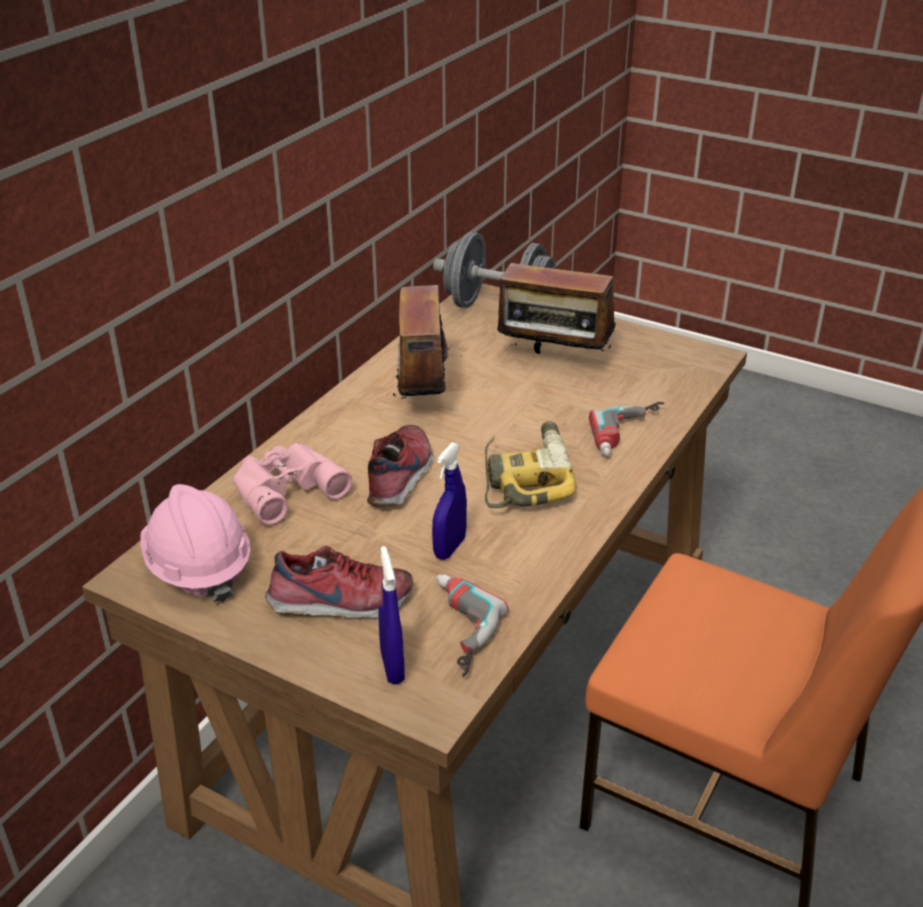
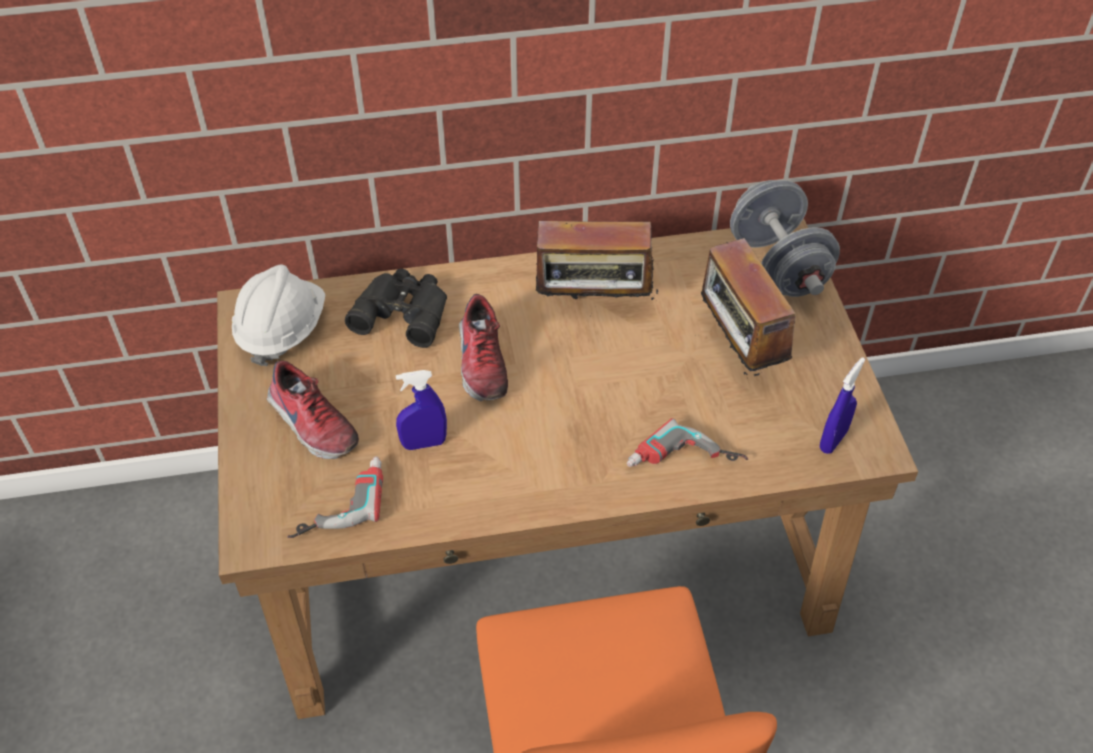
camera: 50 degrees right, 15 degrees up
pink hard hat [140,484,251,602] -> white hard hat [232,264,326,366]
pink binoculars [233,443,352,525] -> black binoculars [345,269,447,348]
shoe [367,425,434,507] -> shoe turned 105 degrees clockwise [459,294,508,401]
radio [370,270,449,398] -> radio turned 135 degrees counterclockwise [528,205,658,300]
blue spray bottle [378,546,405,684] -> blue spray bottle moved to [820,357,865,454]
power drill [485,421,576,508] -> none

